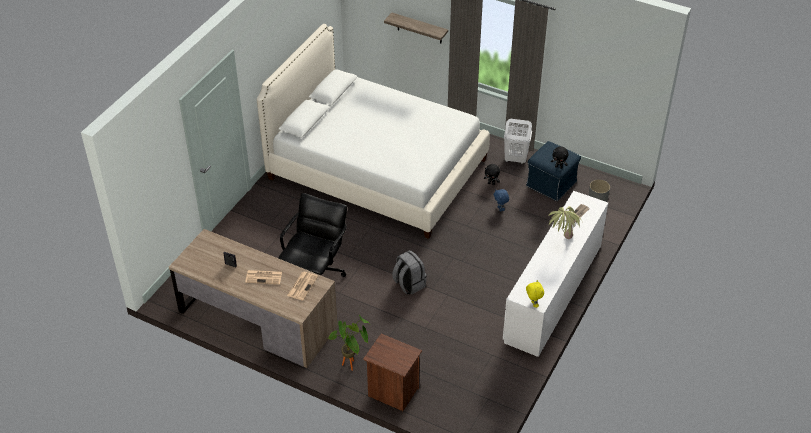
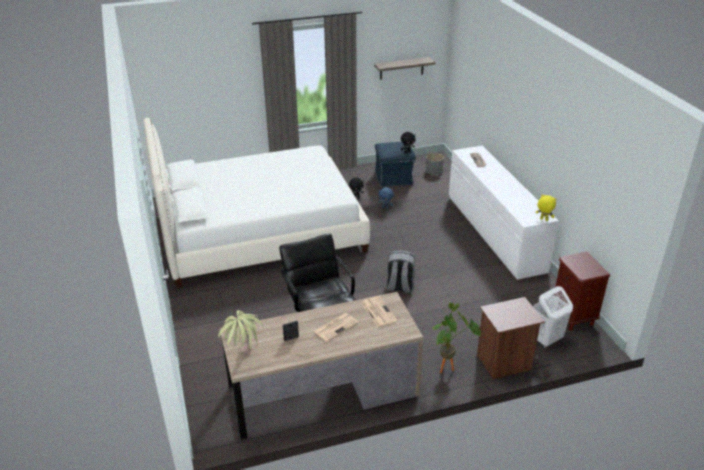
camera: 45 degrees left, 10 degrees down
shelf [384,13,448,43] -> shelf moved to [374,57,435,80]
white laundry basket [504,119,532,164] -> white laundry basket moved to [533,286,573,348]
potted plant [548,206,582,239] -> potted plant moved to [218,310,264,353]
none -> brown nightstand [554,252,610,331]

